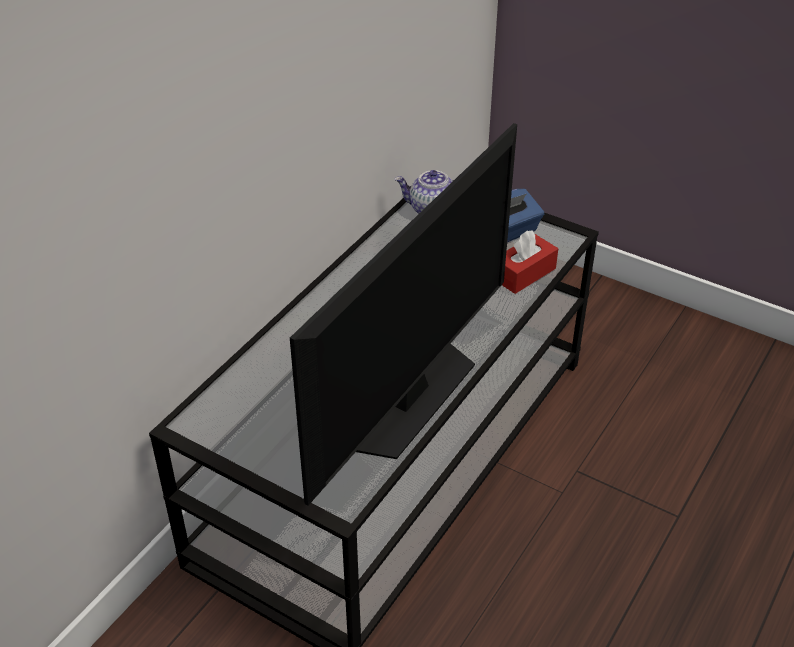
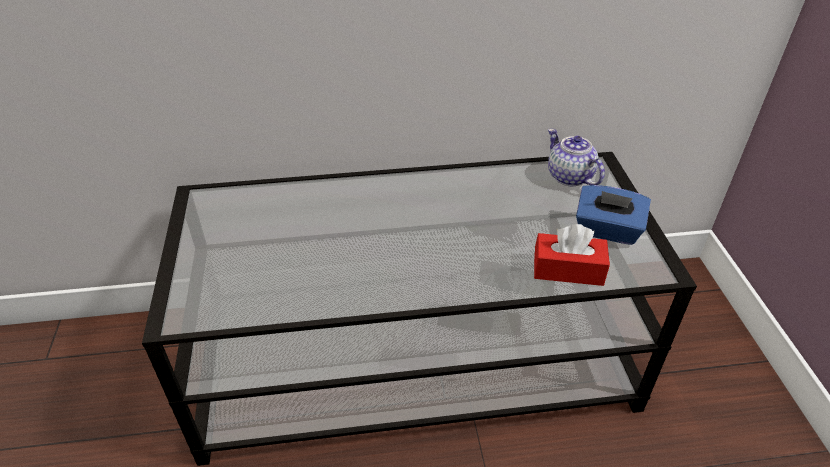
camera: 50 degrees right, 0 degrees up
television [290,123,517,506] -> none

